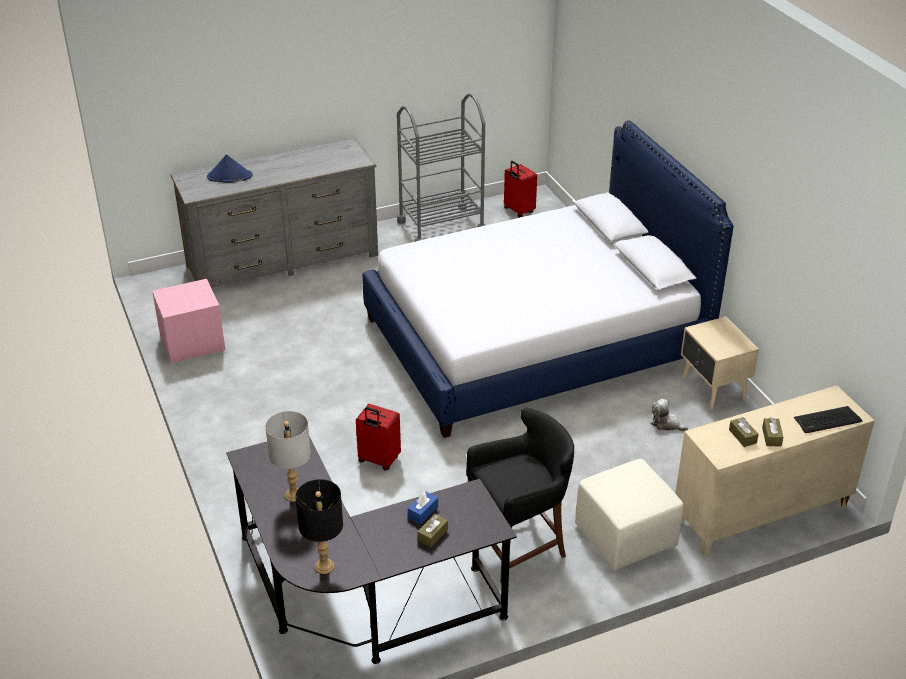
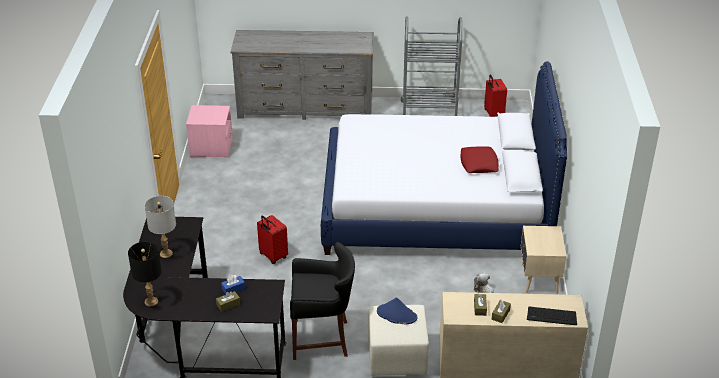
camera: 25 degrees right, 0 degrees up
blue hat [207,154,253,183] -> blue hat moved to [377,297,418,324]
none -> red pillow [461,146,498,173]

